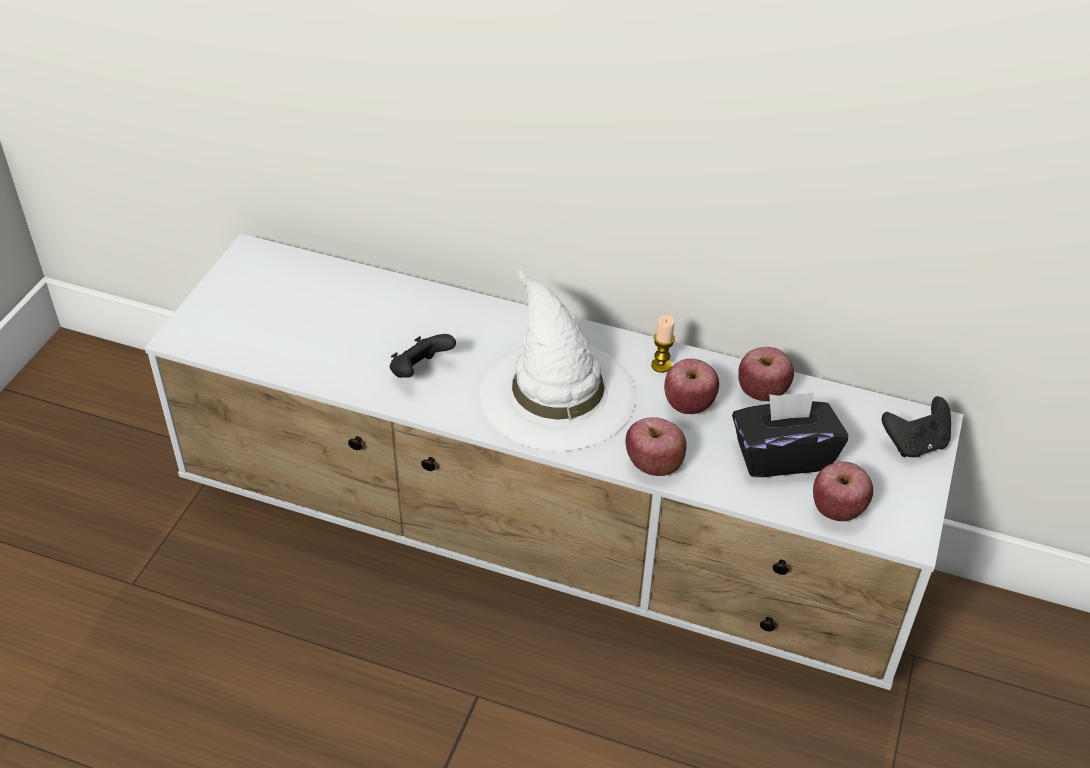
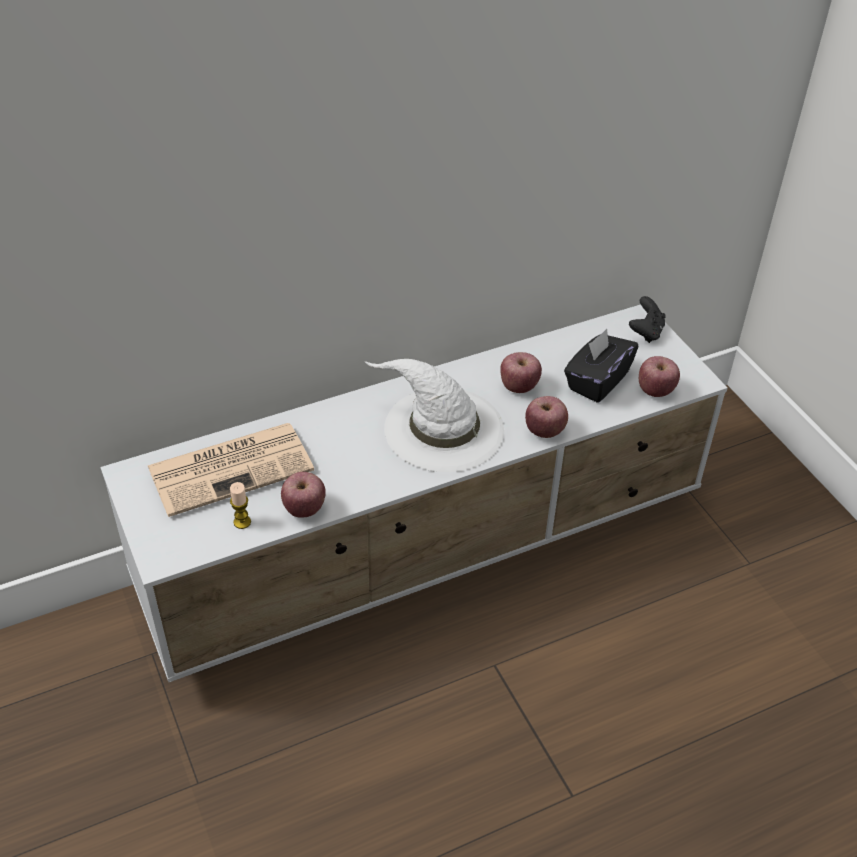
camera: 45 degrees left, 0 degrees up
black game controller [390,334,456,378] -> none
candle [651,315,675,373] -> candle moved to [230,482,251,529]
apple [738,347,794,401] -> apple moved to [281,472,326,518]
none -> newspaper [148,423,314,517]

